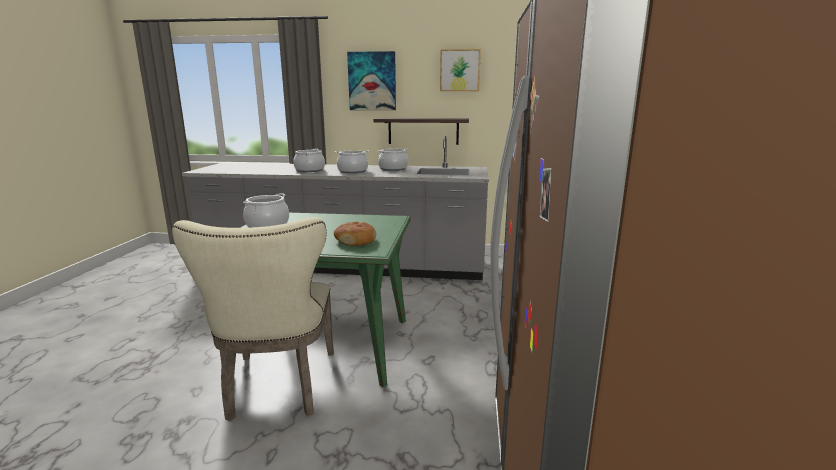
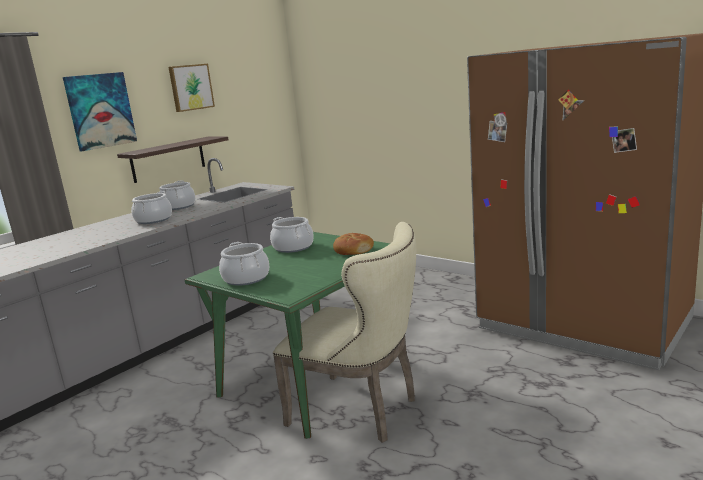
camera: 55 degrees left, 0 degrees up
cooking pot [293,149,325,172] -> cooking pot moved to [270,217,314,253]

